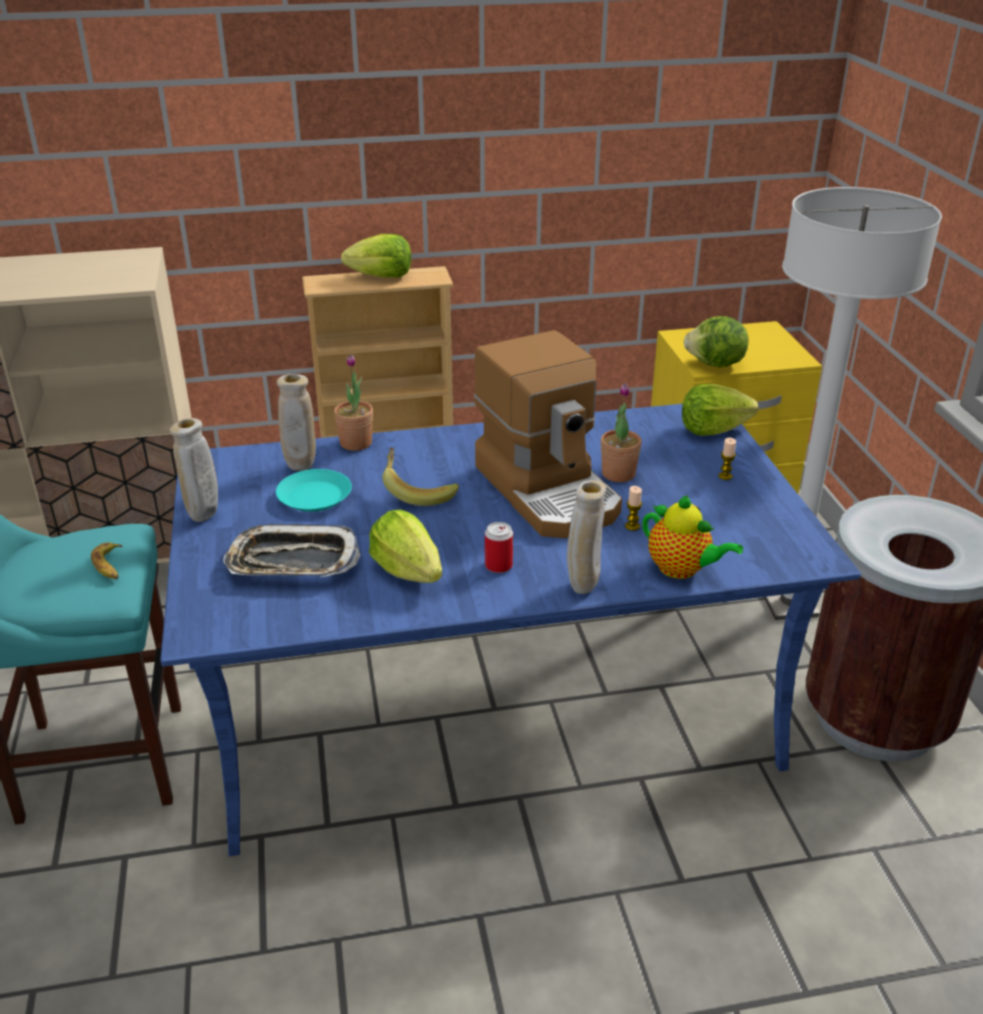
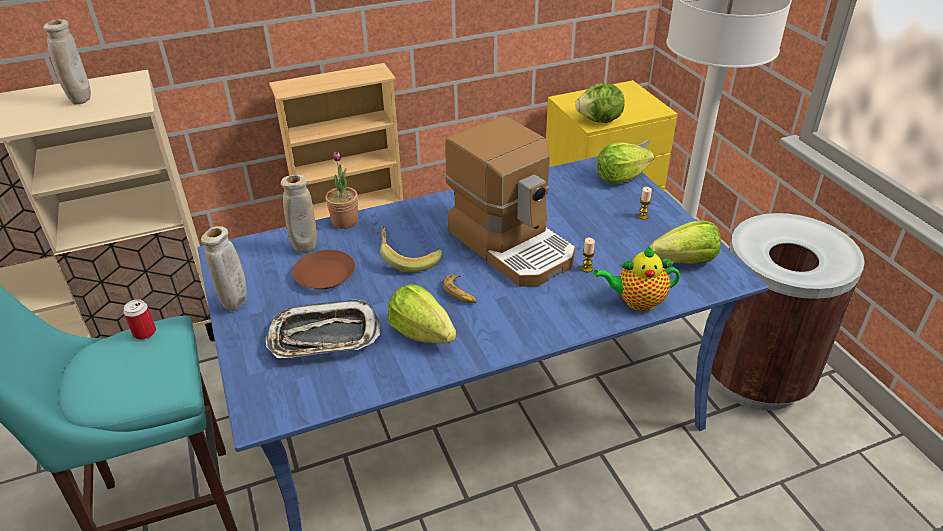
camera: 10 degrees left, 5 degrees up
banana [91,542,123,579] -> banana moved to [443,275,477,303]
turquoise plate [276,469,352,512] -> brown plate [292,250,355,289]
lettuce [341,234,412,277] -> lettuce moved to [650,221,721,264]
can [485,522,513,573] -> can moved to [123,299,156,340]
beige vase [567,480,606,594] -> beige vase moved to [43,19,91,105]
potted plant [601,383,642,482] -> none
teapot [642,495,743,579] -> teapot turned 150 degrees clockwise [594,246,680,311]

